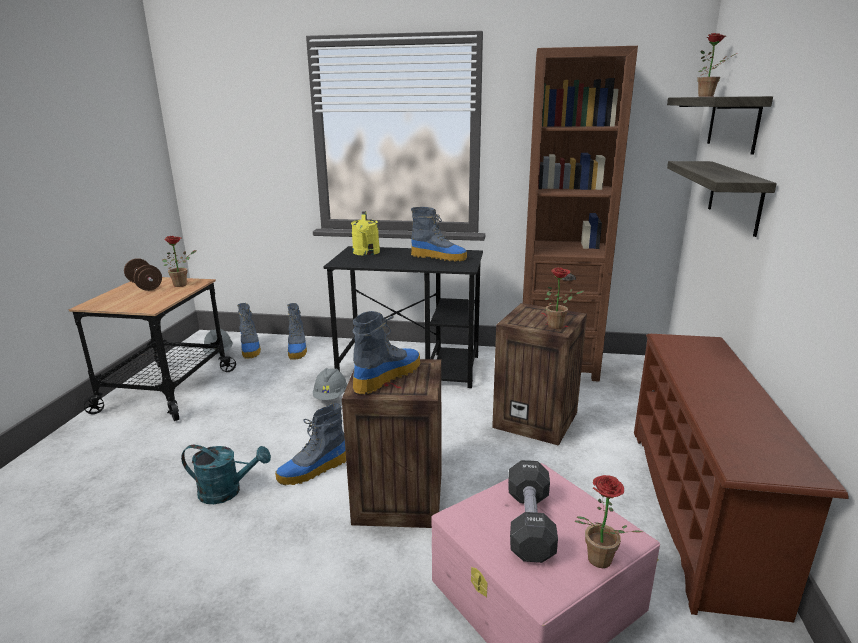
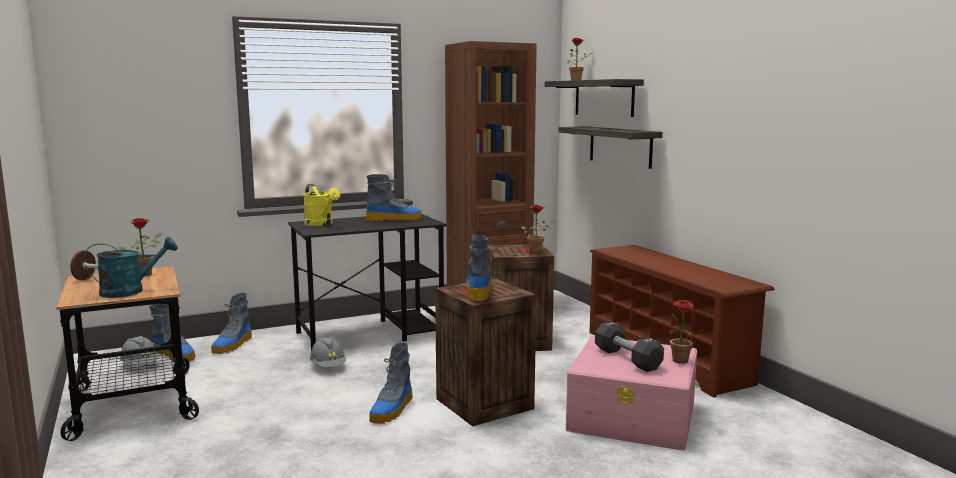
camera: 35 degrees left, 10 degrees down
turquoise watering can [181,445,271,504] -> turquoise watering can moved to [84,237,178,298]
boot [287,303,307,360] -> boot turned 60 degrees clockwise [211,293,252,354]

